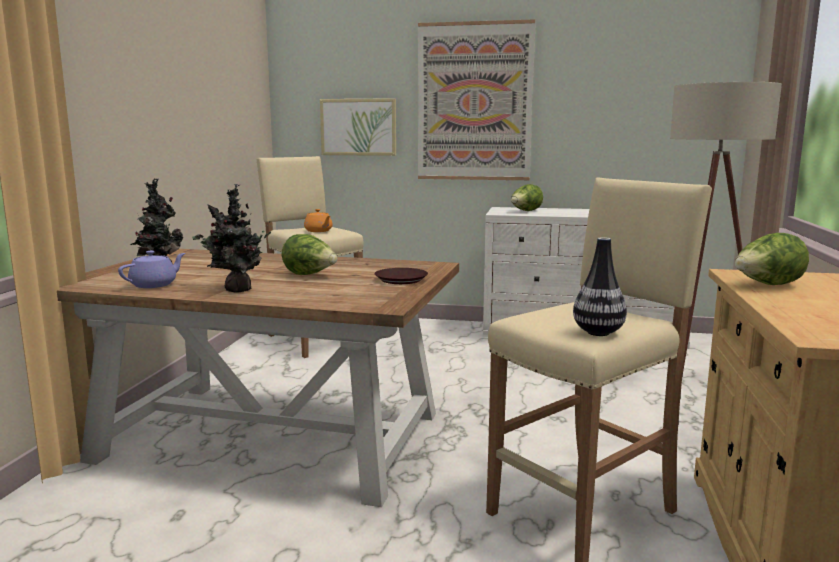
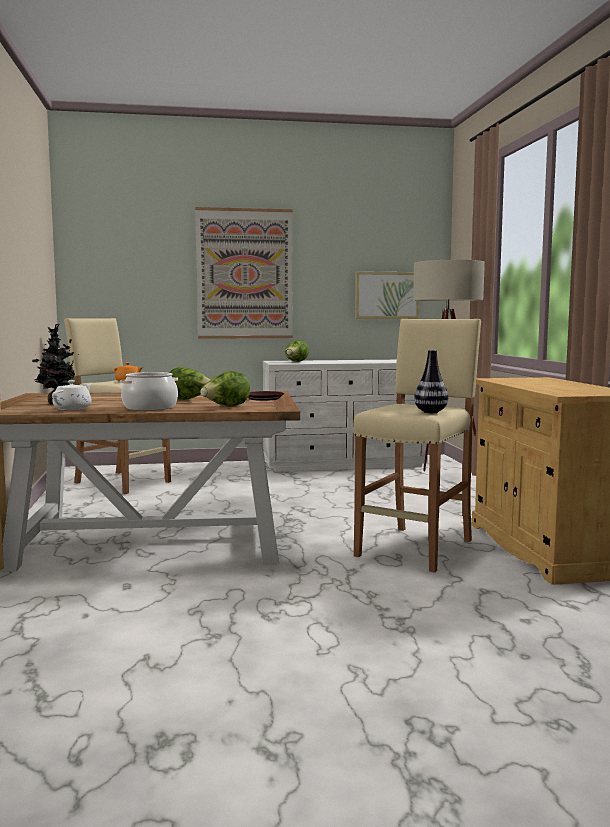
camera: 20 degrees left, 5 degrees down
purple teapot [118,251,185,288] -> white teapot [52,380,92,410]
potted plant [192,184,271,293] -> cooking pot [120,372,178,411]
picture [320,98,396,156] -> picture moved to [355,271,419,319]
lettuce [735,233,809,285] -> lettuce moved to [200,371,250,407]

